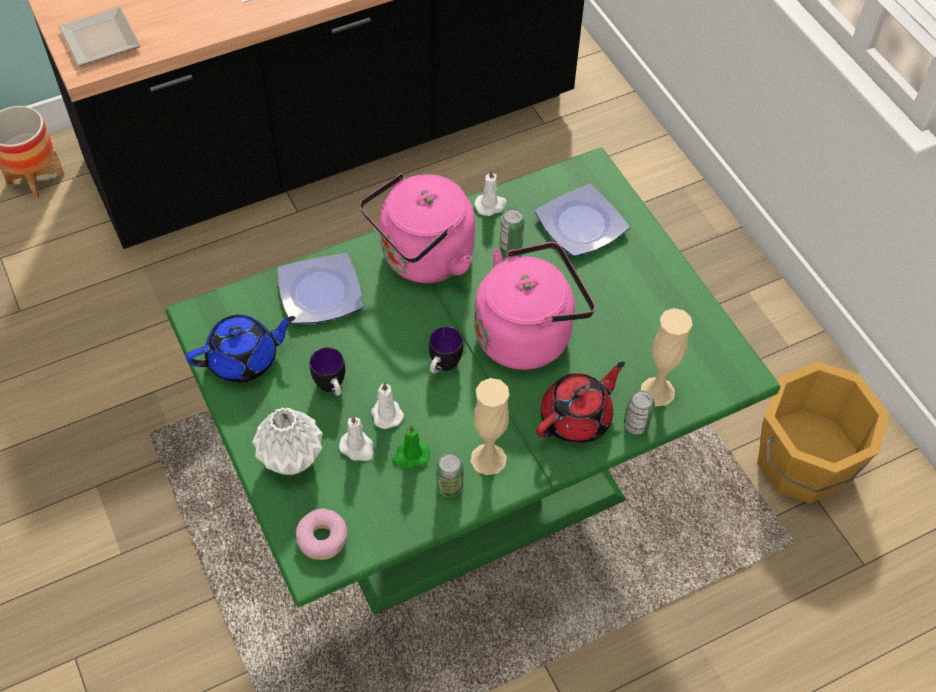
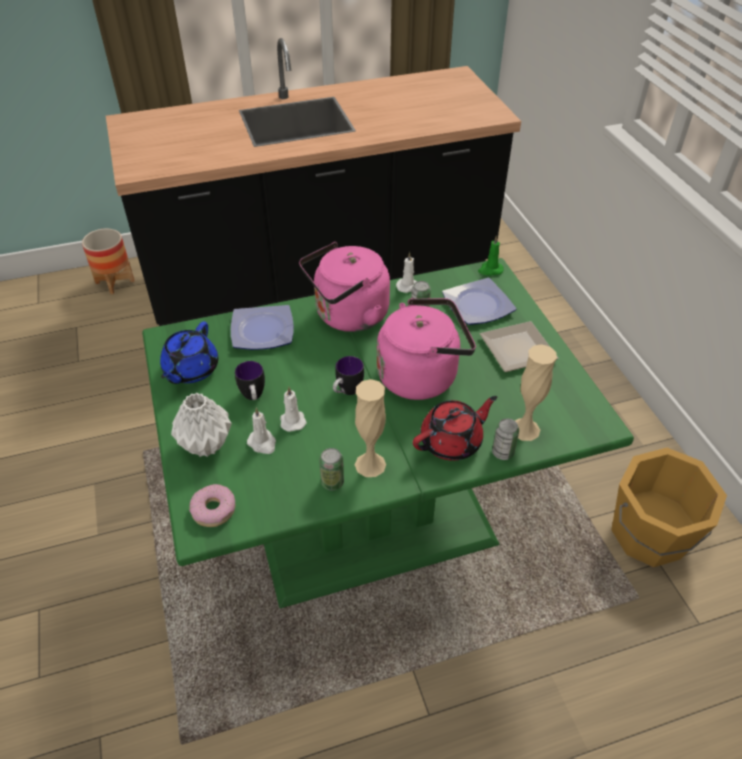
camera: 10 degrees right, 10 degrees down
plate [58,7,141,66] -> plate moved to [480,321,558,372]
blue teapot [186,315,296,383] -> blue teapot turned 120 degrees clockwise [160,322,218,384]
green candle [392,424,430,470] -> green candle moved to [478,235,504,276]

